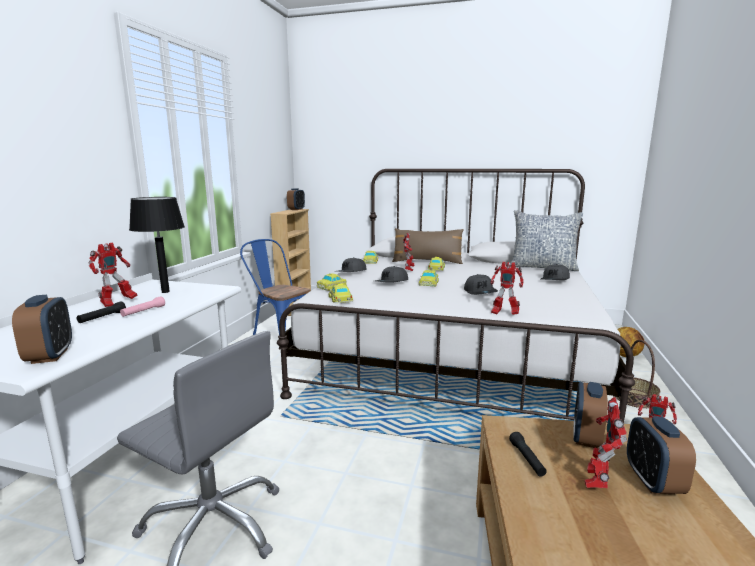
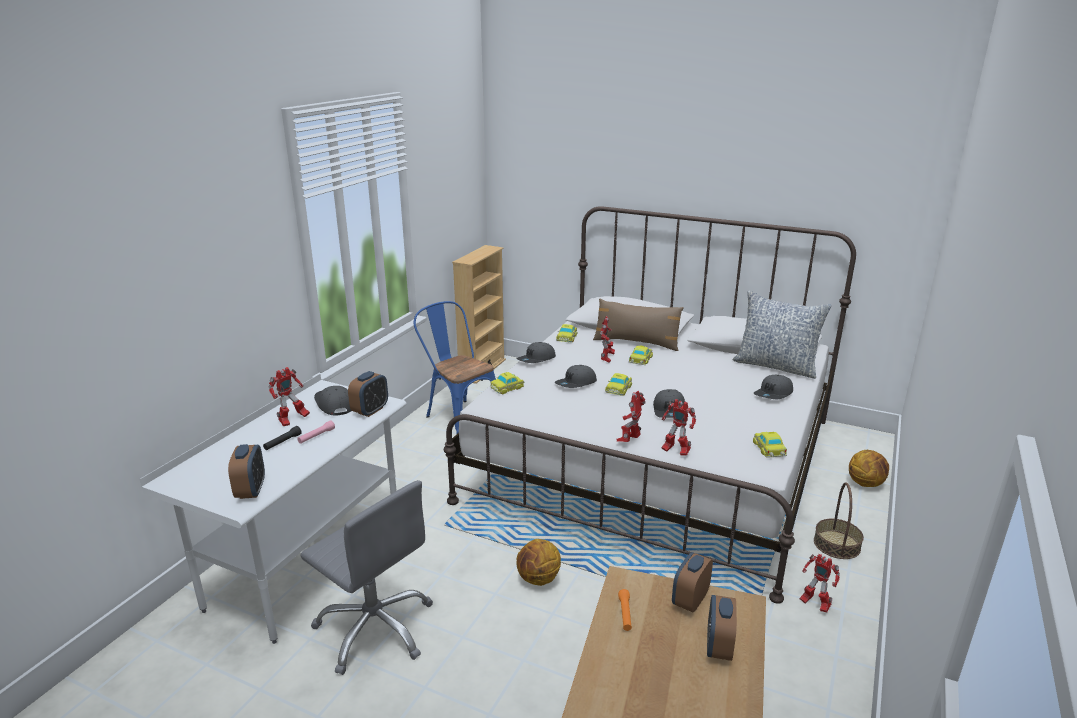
camera: 10 degrees right, 10 degrees up
black table lamp [129,197,185,293] -> grey cap [314,386,352,416]
alarm clock [287,188,305,210] -> alarm clock moved to [348,371,388,417]
toy car [329,284,353,303] -> toy car moved to [753,432,787,457]
black flashlight [509,432,547,477] -> orange flashlight [618,589,632,631]
toy robot [585,397,627,488] -> toy robot moved to [617,391,646,442]
none -> basketball [517,539,561,586]

